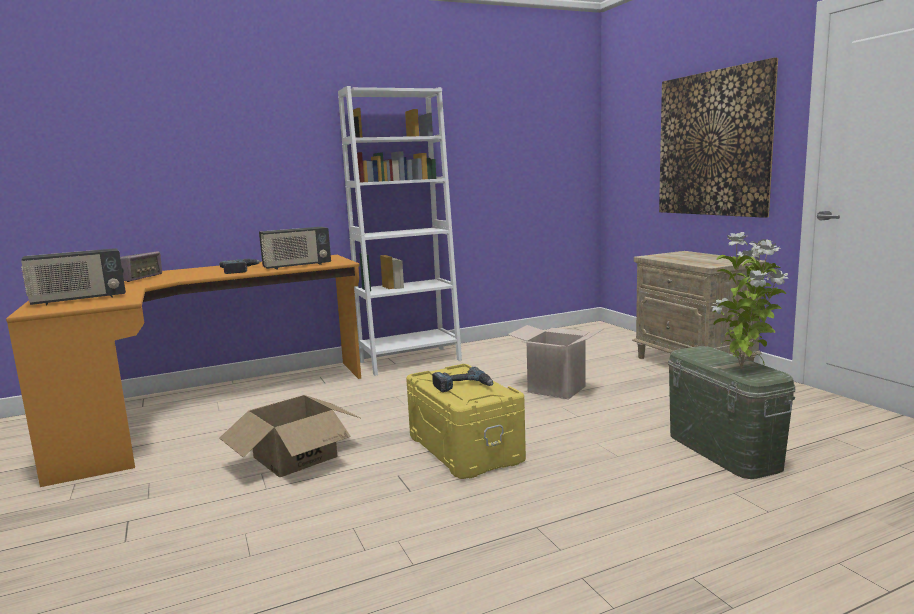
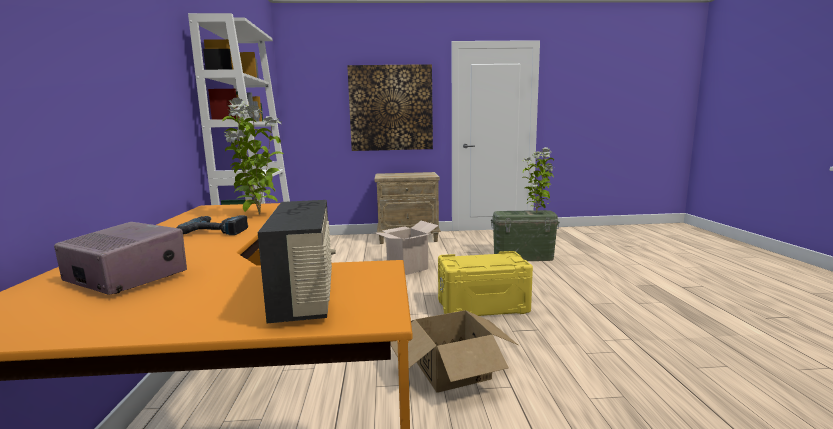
camera: 70 degrees left, 0 degrees up
radio [259,227,331,270] -> potted plant [223,98,284,215]
power drill [432,367,493,392] -> none

